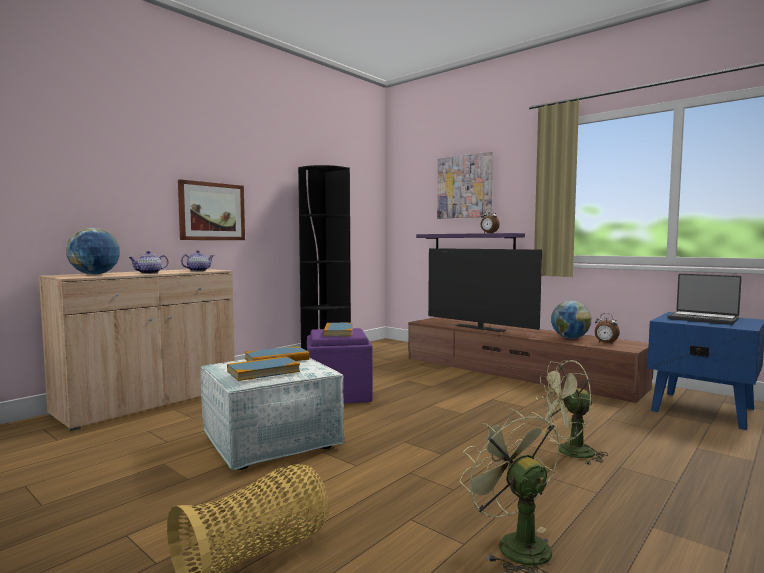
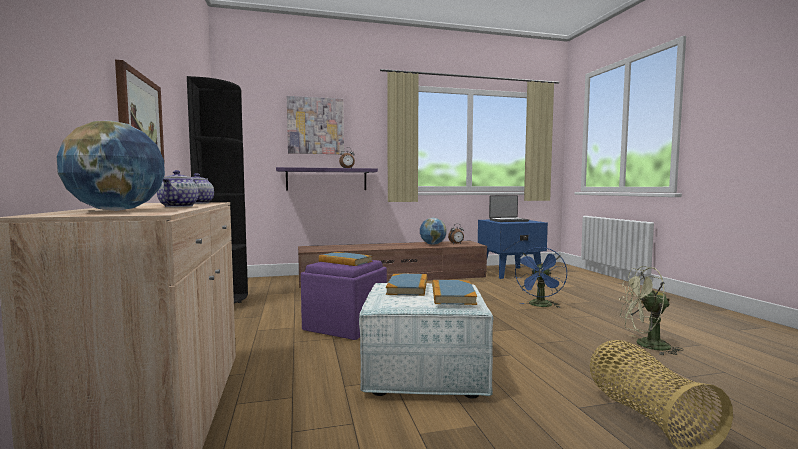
camera: 55 degrees left, 0 degrees up
television [428,248,542,332] -> none
green fan [536,360,608,465] -> blue fan [515,247,567,308]

